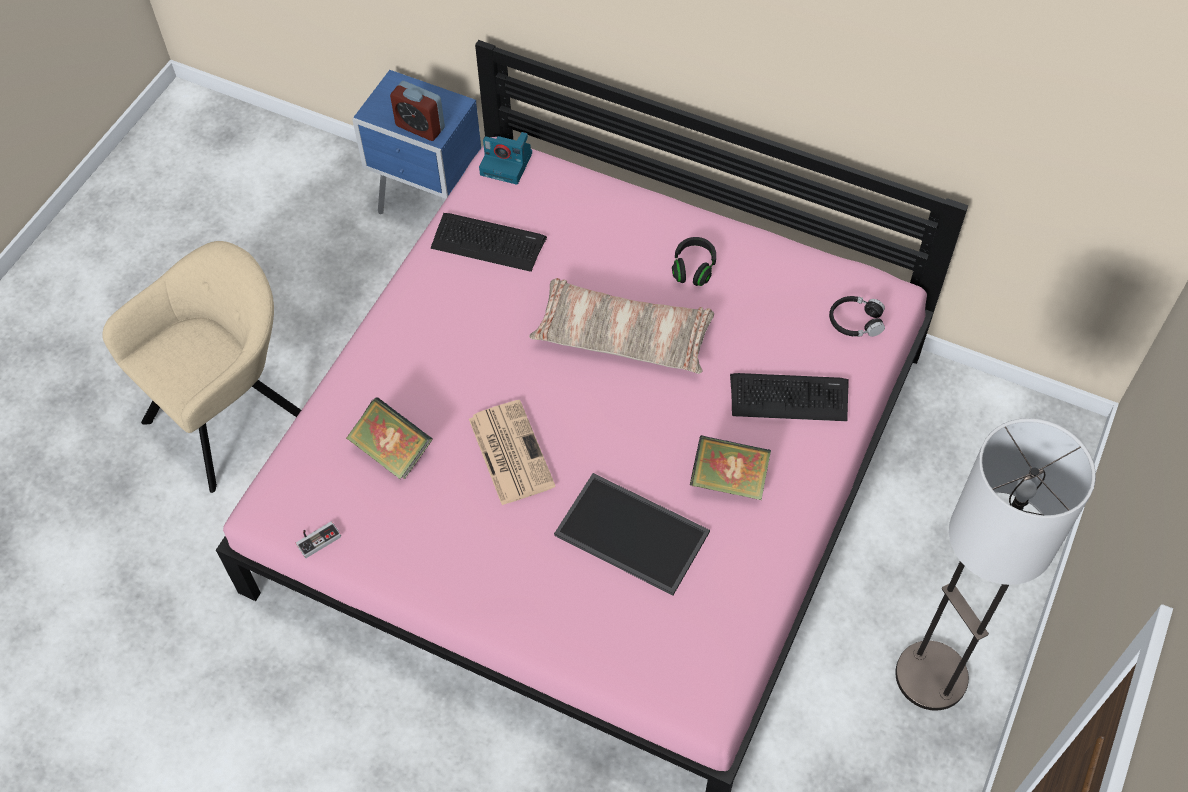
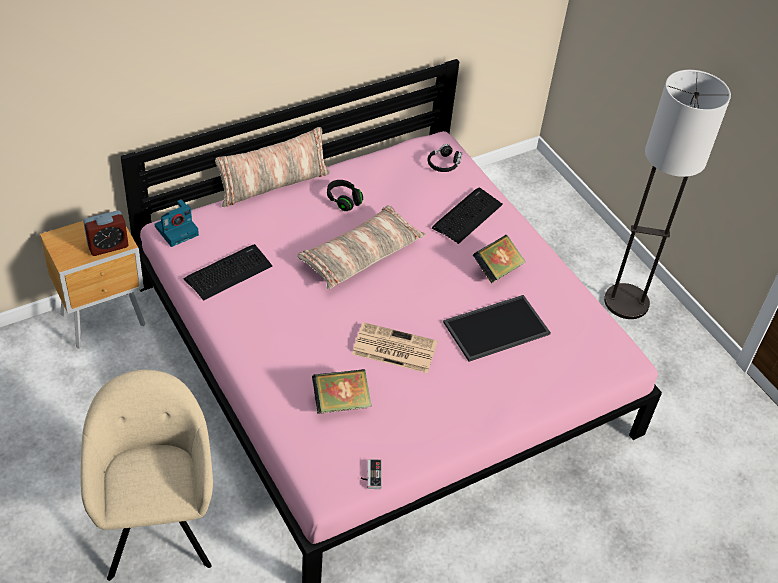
camera: 60 degrees left, 10 degrees down
blue nightstand [352,70,481,214] -> brown nightstand [40,210,145,349]
none -> pillow [215,127,330,207]

